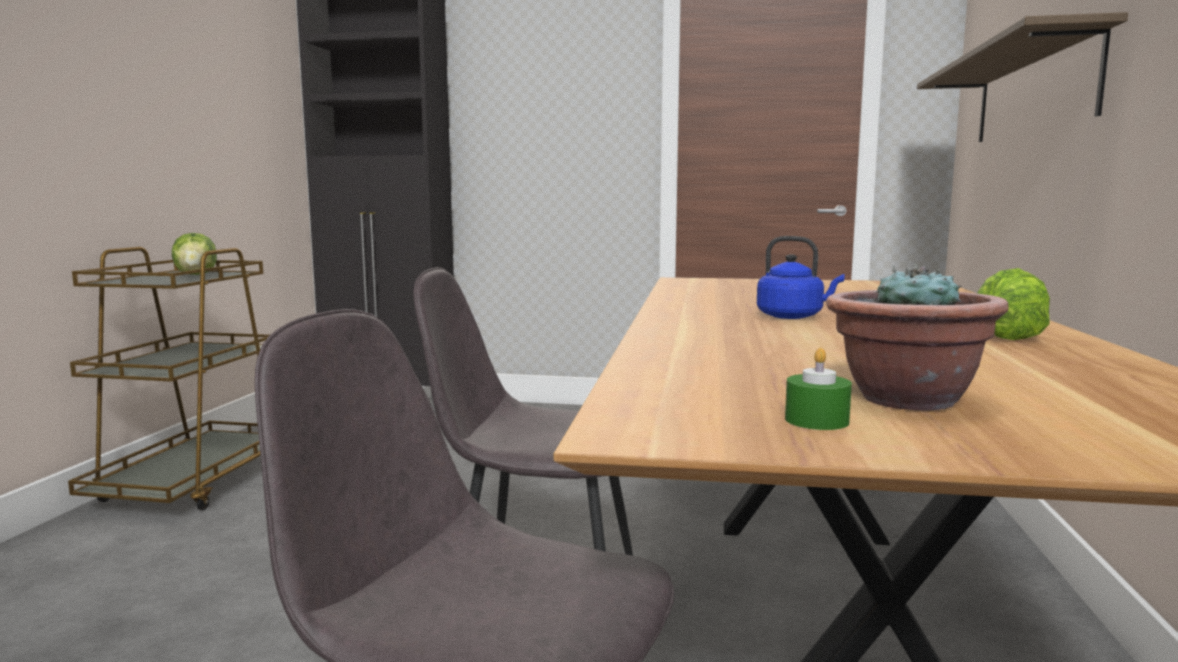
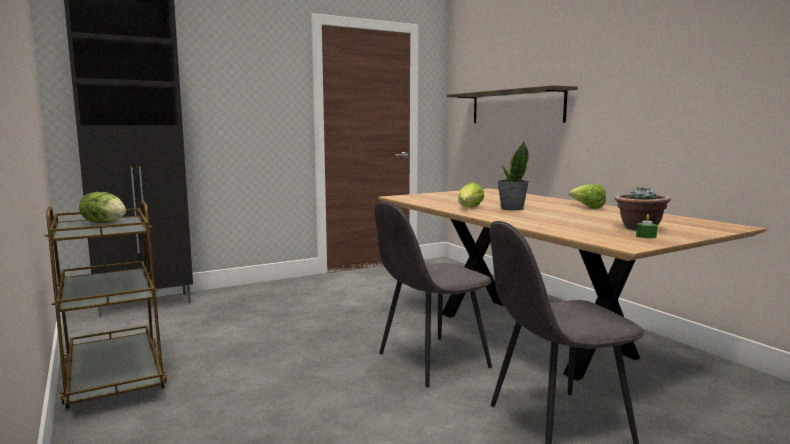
camera: 40 degrees left, 0 degrees up
blue kettle [757,236,845,319] -> potted plant [497,141,529,210]
none -> lettuce [458,182,484,207]

